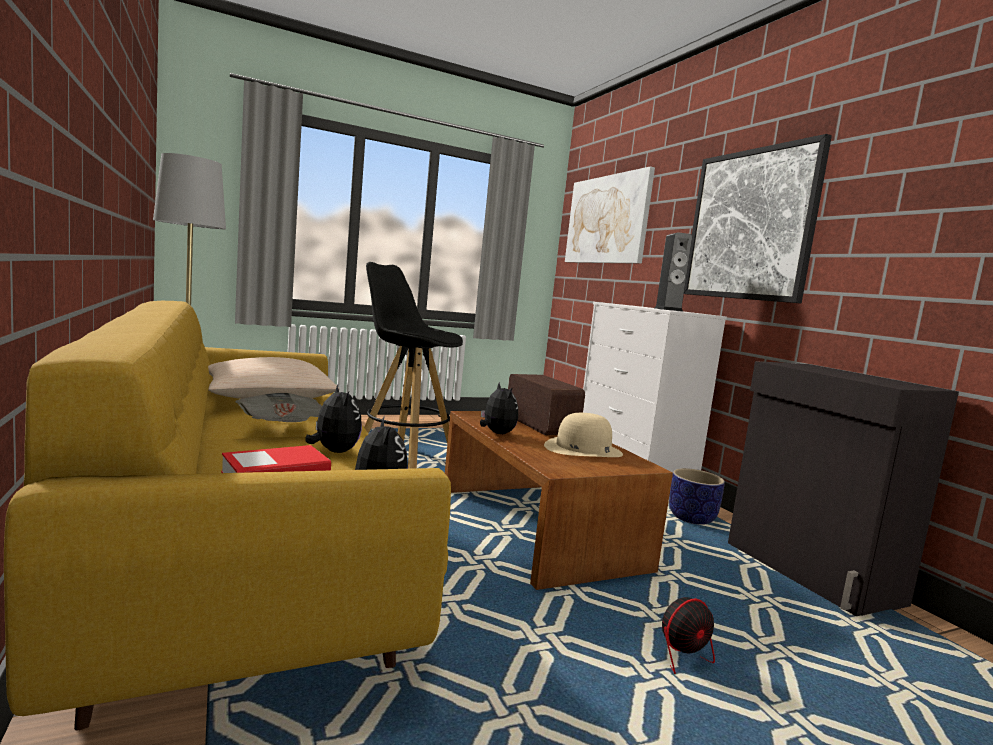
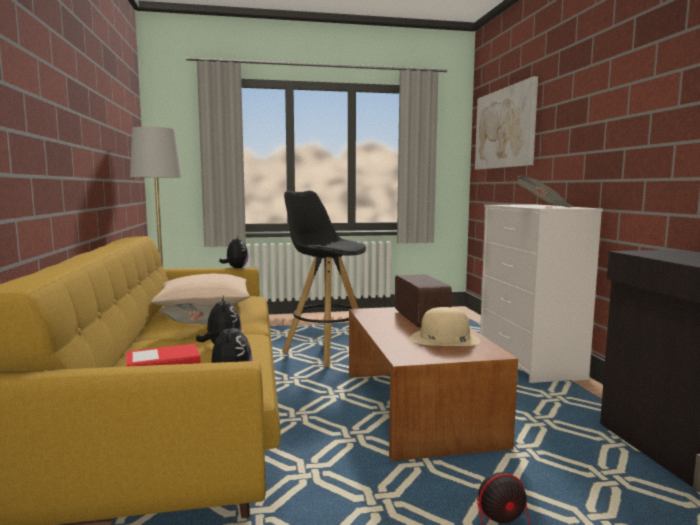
camera: 15 degrees right, 0 degrees up
plush toy [480,382,518,434] -> plush toy moved to [219,236,248,268]
speaker [655,232,692,312] -> newspaper [516,176,573,207]
planter [669,468,725,525] -> none
picture [684,134,832,303] -> none

